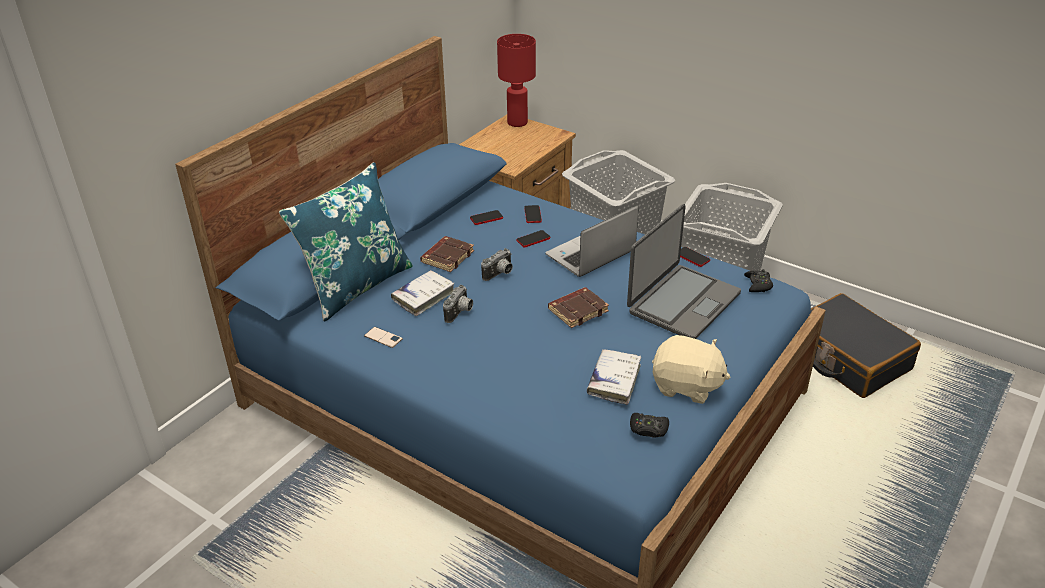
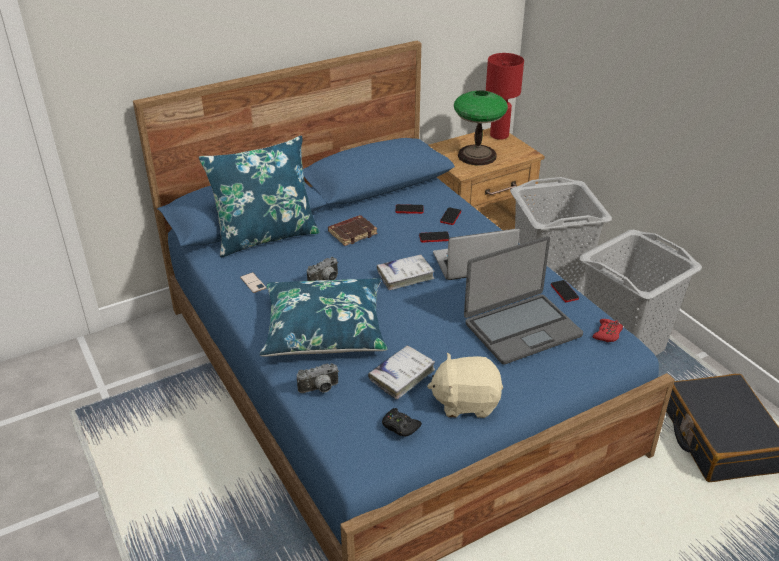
camera: 25 degrees right, 0 degrees up
white book [391,270,454,316] -> white book moved to [377,255,434,290]
camera [481,248,513,281] -> camera moved to [297,363,339,393]
brown book [548,287,609,328] -> none
beige plush toy [652,335,730,404] -> beige plush toy turned 135 degrees clockwise [427,352,503,418]
black game controller [744,269,773,292] -> red game controller [593,319,623,342]
none -> blue pillow [260,278,388,357]
none -> table lamp [454,90,508,165]

